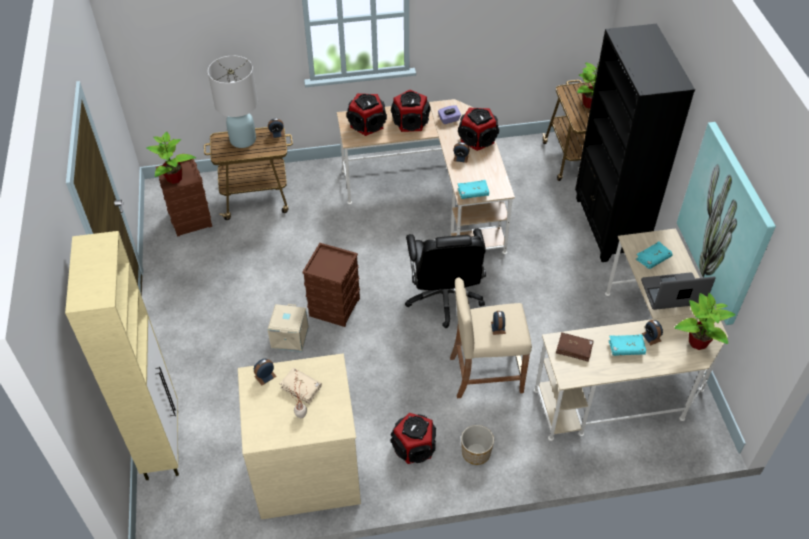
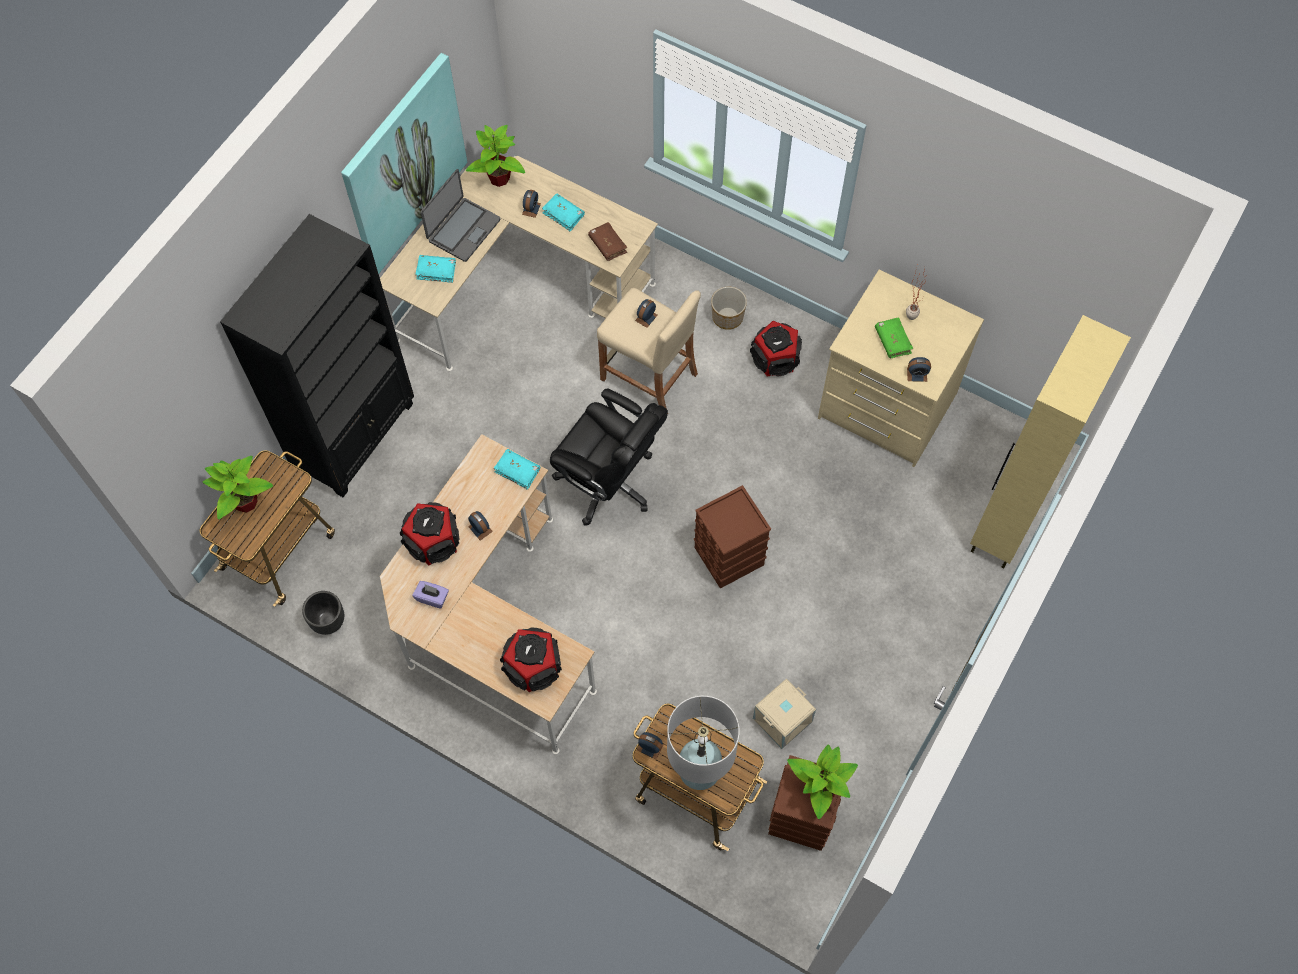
camera: 140 degrees left, 15 degrees up
beige storage box [267,304,309,352] -> beige storage box moved to [753,678,816,749]
beige book [280,368,322,404] -> green book [875,317,913,358]
speaker [391,89,431,132] -> none
black office chair [405,229,486,328] -> black office chair turned 90 degrees clockwise [550,389,668,526]
laptop [641,272,716,310] -> laptop turned 90 degrees counterclockwise [421,169,501,262]
none -> black planter [302,591,344,635]

